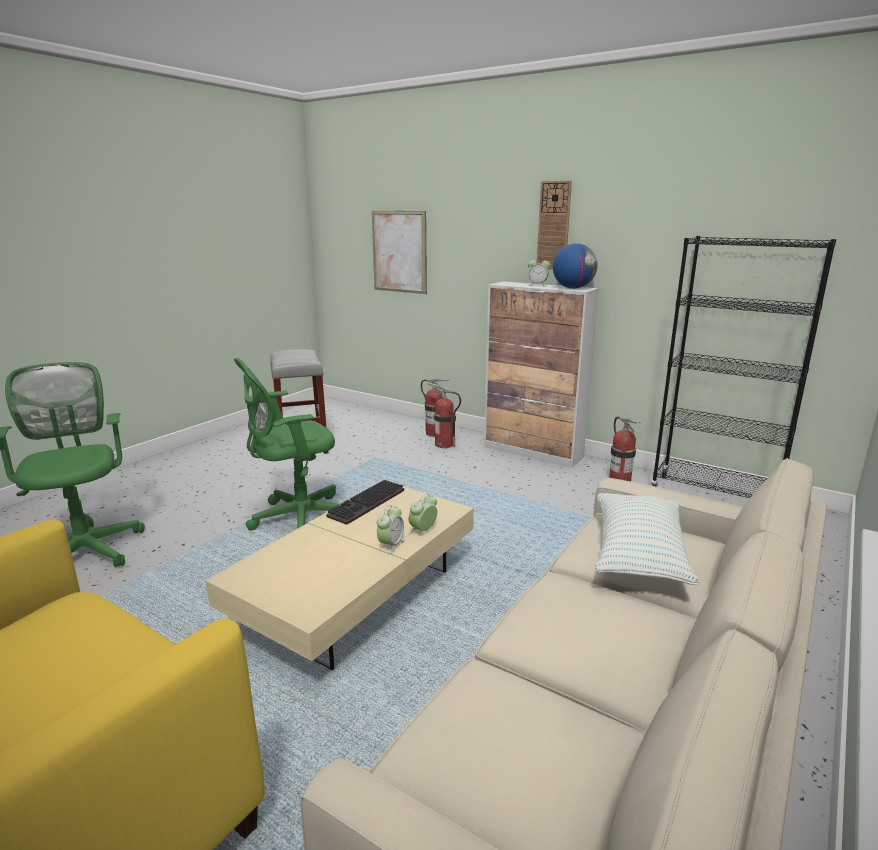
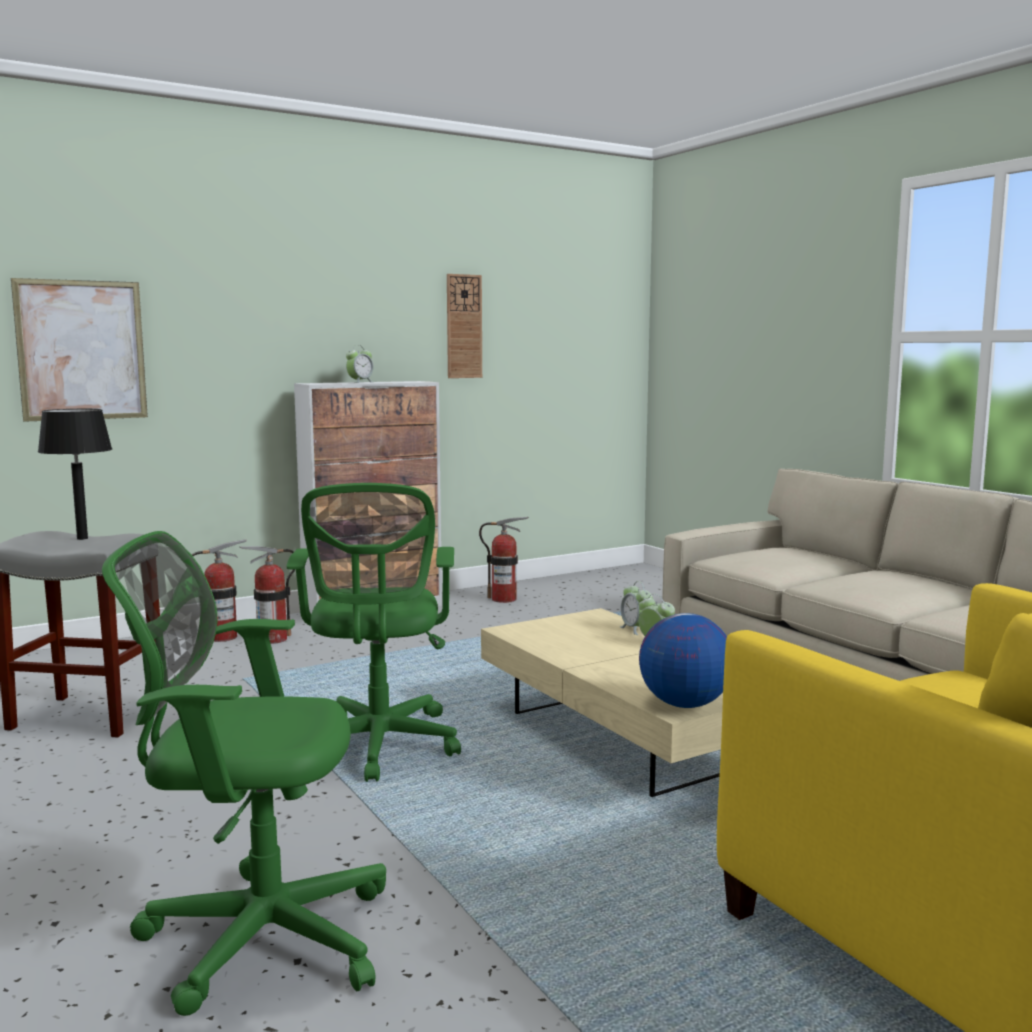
camera: 65 degrees left, 10 degrees down
keyboard [326,480,404,525] -> none
wall clock [537,181,572,270] -> wall clock moved to [447,274,482,378]
globe [553,243,597,289] -> globe moved to [639,613,727,708]
pillow [595,493,699,585] -> none
black bookcase [651,236,836,498] -> none
none -> black table lamp [38,409,112,540]

